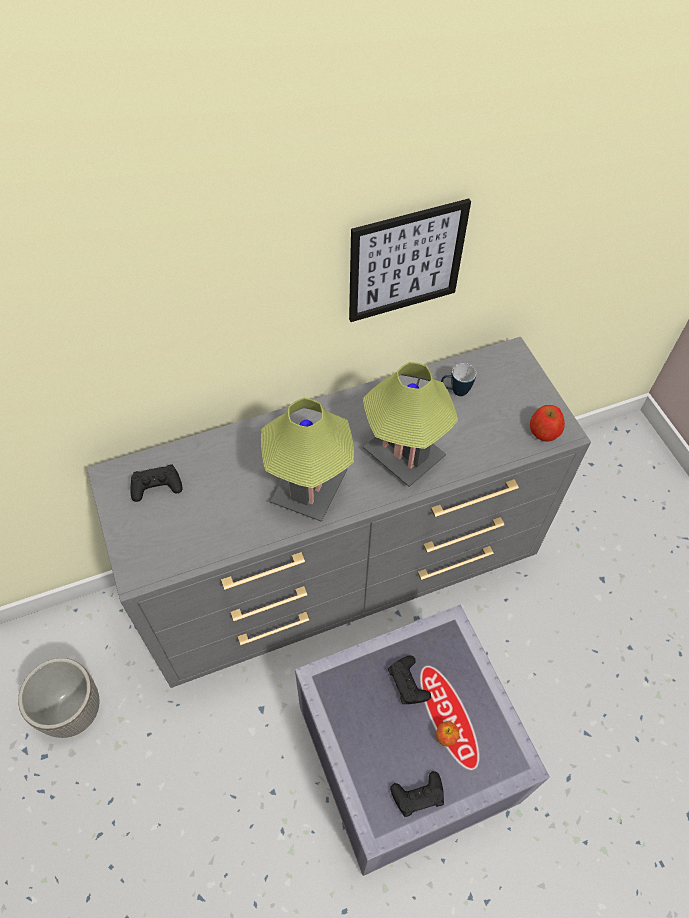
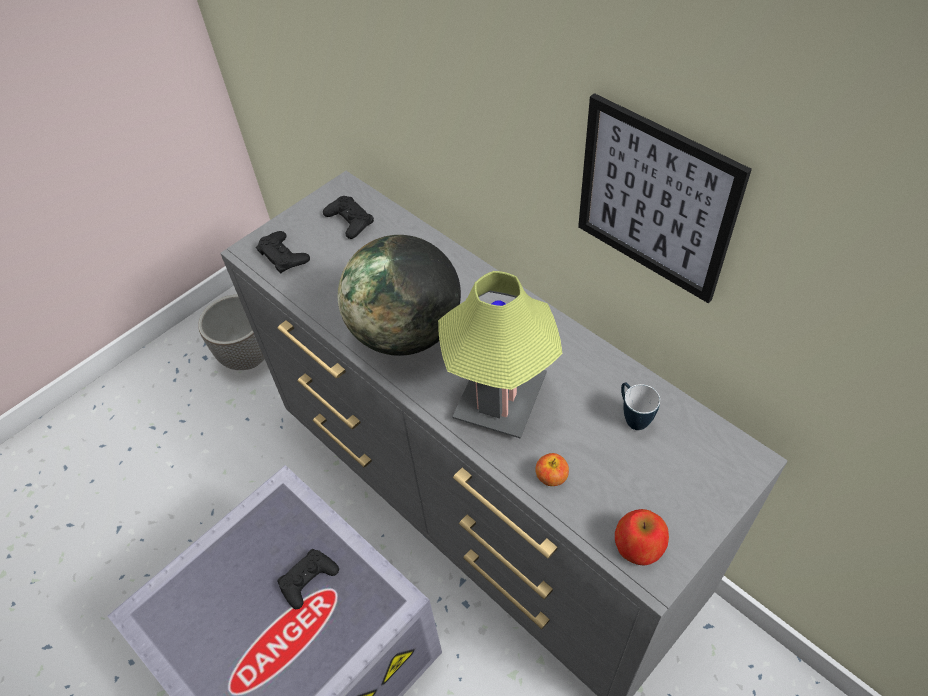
camera: 70 degrees right, 5 degrees down
table lamp [261,398,354,522] -> globe [338,235,461,356]
black game controller [390,771,444,817] -> black game controller moved to [256,231,310,273]
apple [436,721,459,746] -> apple moved to [536,453,569,486]

